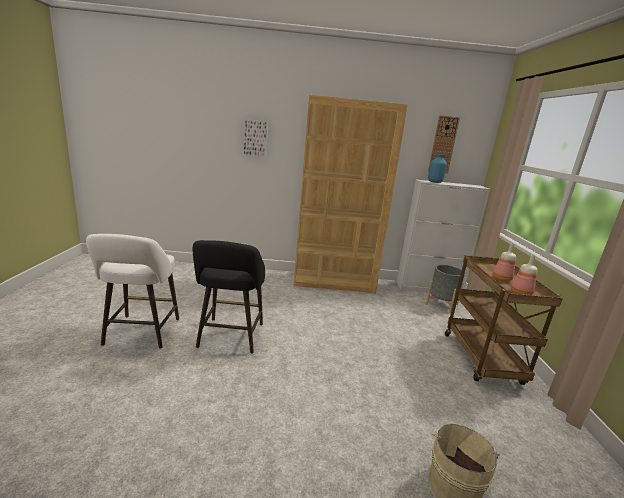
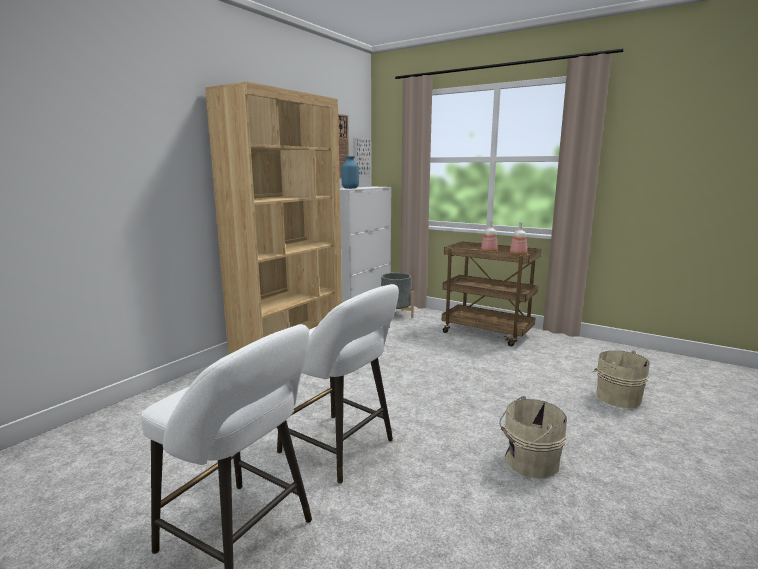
camera: 55 degrees left, 5 degrees down
black stool [193,240,265,354] -> white stool [277,284,399,484]
picture [243,119,268,158] -> picture moved to [353,138,371,176]
none -> beige bucket [499,396,567,478]

